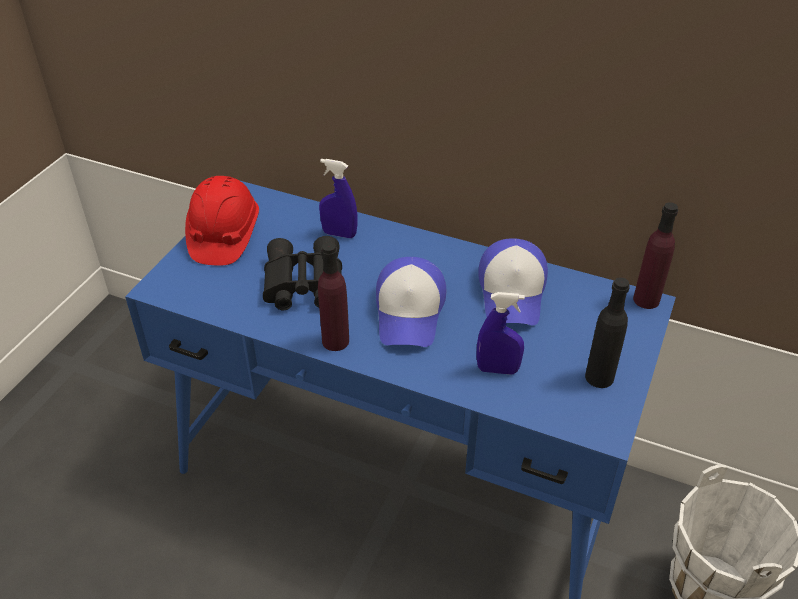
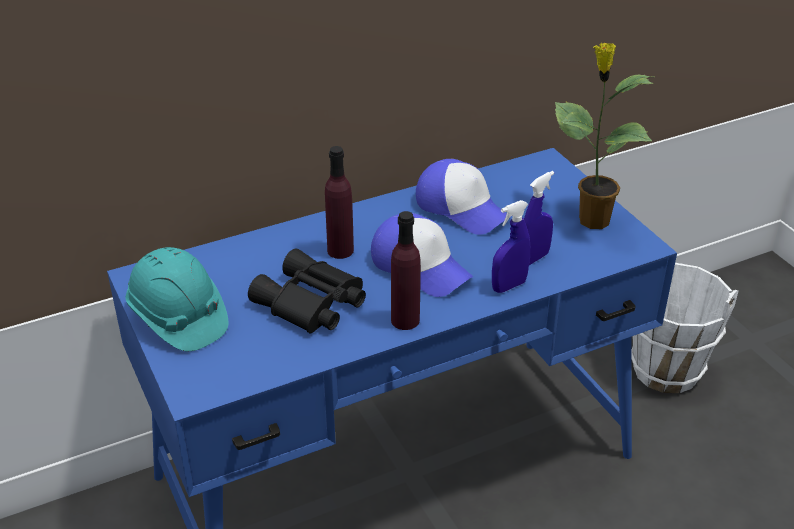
camera: 50 degrees left, 5 degrees down
red hard hat [185,176,259,266] -> turquoise hard hat [126,247,229,351]
blue spray bottle [319,159,357,238] -> blue spray bottle moved to [492,200,530,293]
black bottle [585,277,630,388] -> potted plant [555,43,654,229]
purple bottle [633,202,678,309] -> purple bottle moved to [325,146,354,259]

